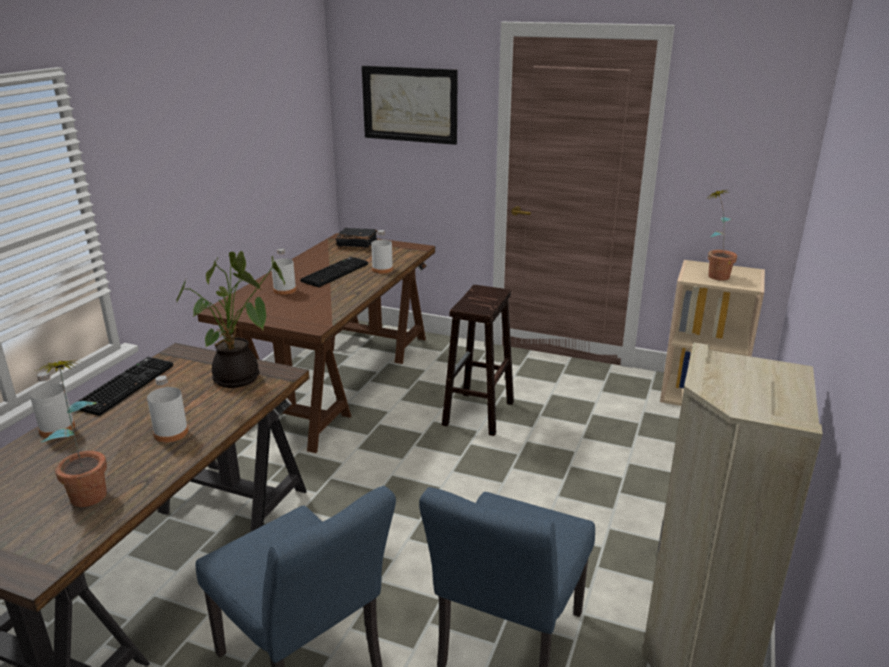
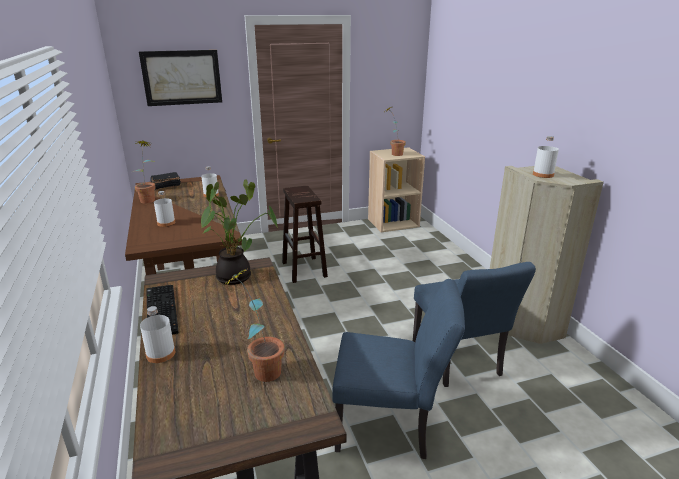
camera: 40 degrees left, 0 degrees up
white bottle [147,375,188,443] -> white bottle moved to [533,136,559,178]
keyboard [301,257,368,287] -> none
none -> potted plant [133,140,155,203]

